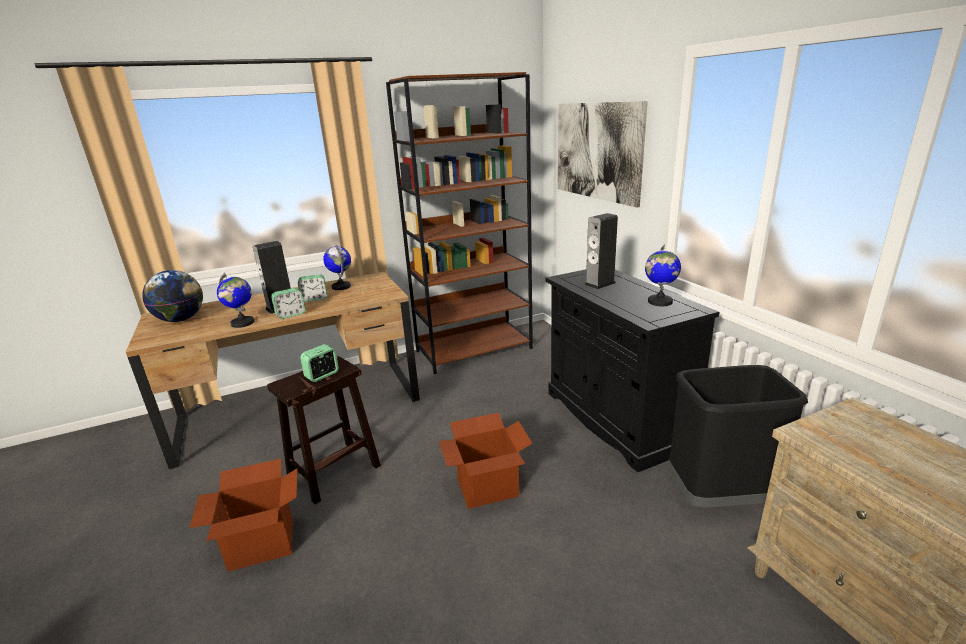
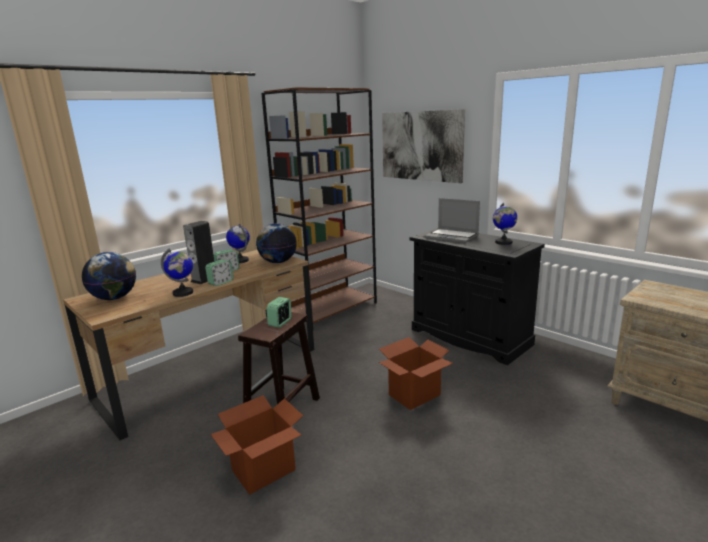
camera: 20 degrees left, 5 degrees down
speaker [584,213,618,290] -> laptop [425,198,480,243]
black trash can [669,365,808,507] -> none
none -> globe [256,223,297,263]

